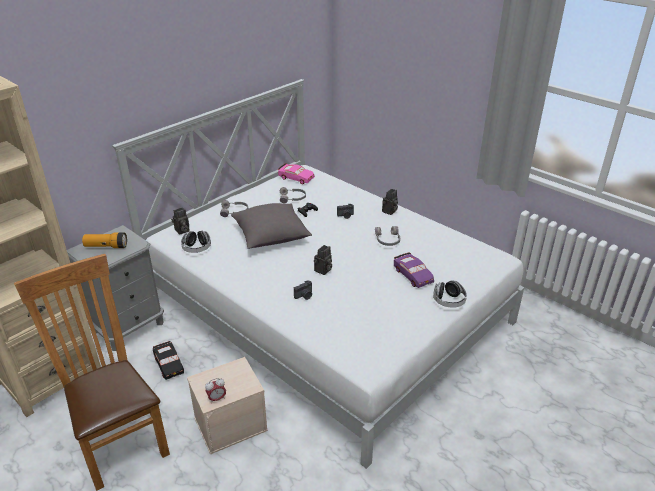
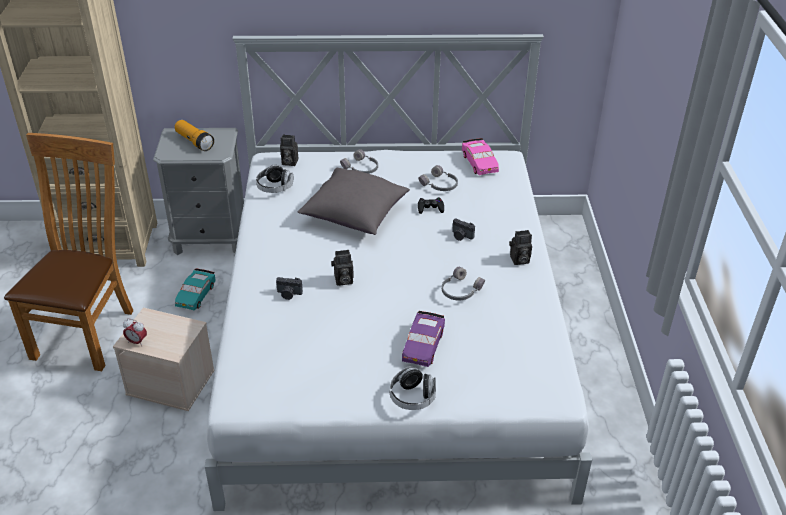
camera: 45 degrees right, 5 degrees up
black toy car [153,341,184,380] -> turquoise toy car [175,268,216,310]

